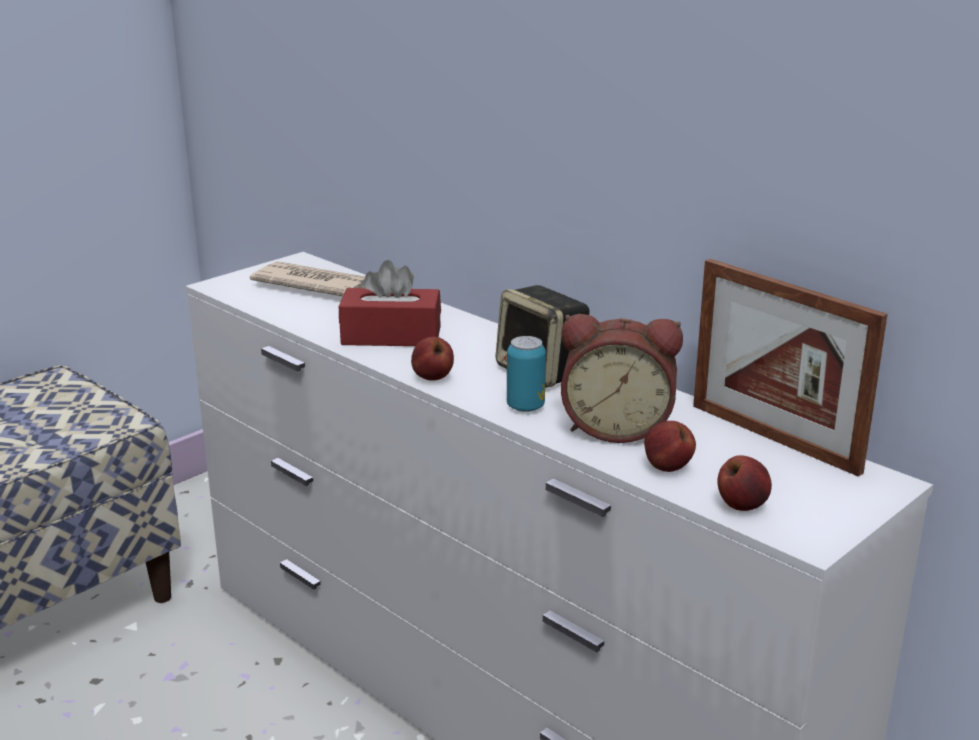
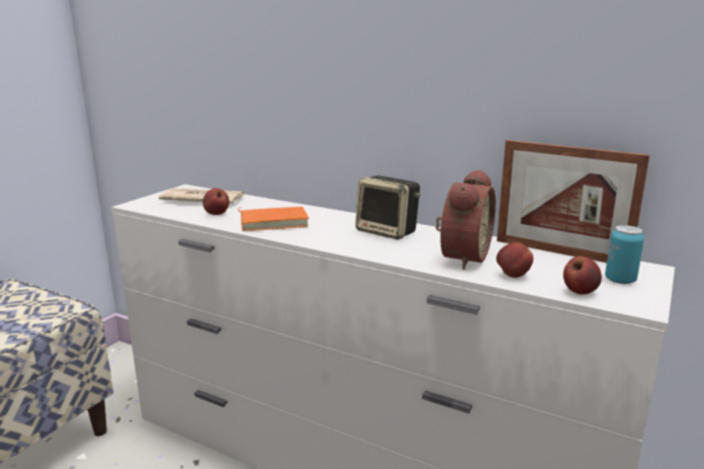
camera: 15 degrees left, 5 degrees down
red tissue box [339,260,441,346] -> orange book [238,207,309,231]
apple [411,337,454,381] -> apple moved to [203,188,229,215]
can [507,336,546,412] -> can moved to [605,225,644,284]
alarm clock [561,314,683,443] -> alarm clock turned 60 degrees counterclockwise [436,169,496,269]

